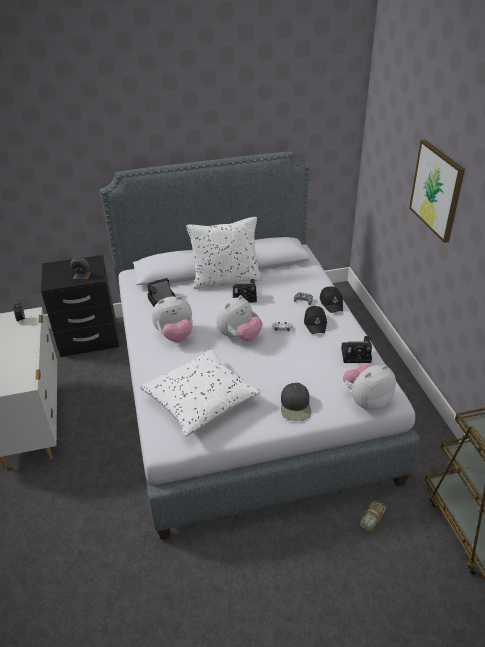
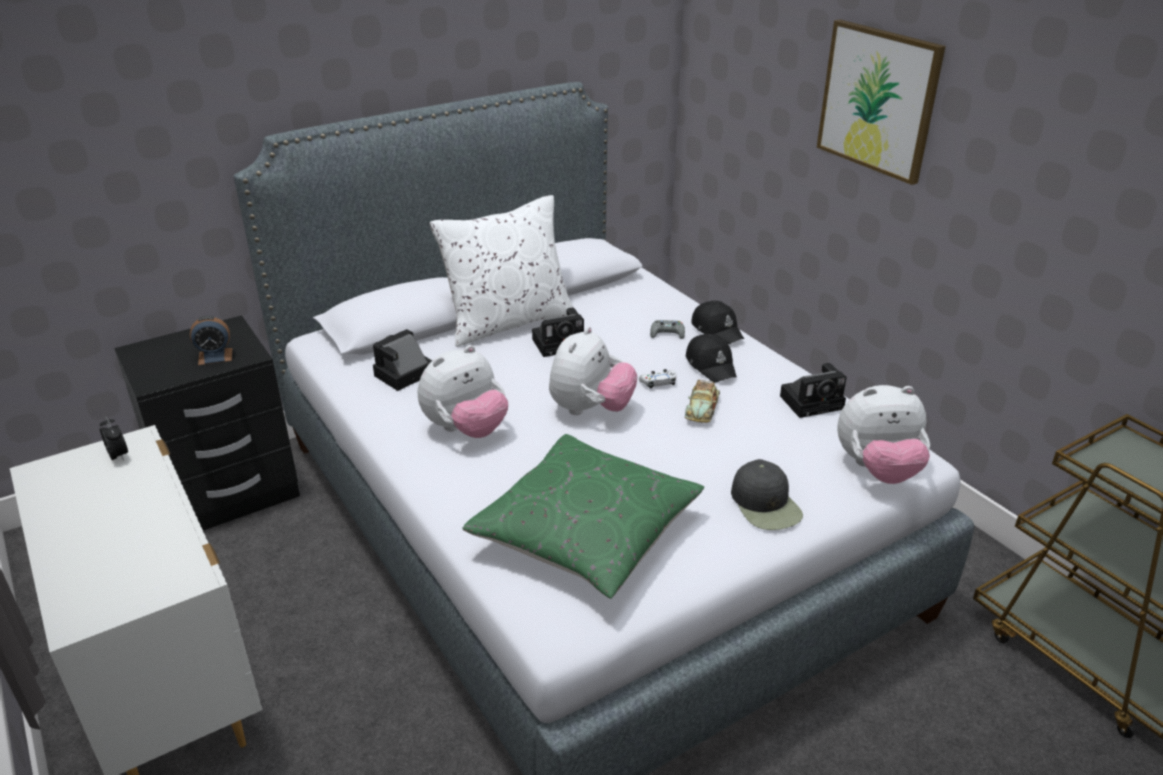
camera: 20 degrees left, 5 degrees down
white pillow [140,349,261,436] -> green pillow [462,434,704,599]
plush toy [343,363,396,410] -> plush toy turned 135 degrees counterclockwise [837,385,930,484]
toy car [360,501,387,531] -> toy car moved to [685,380,720,422]

